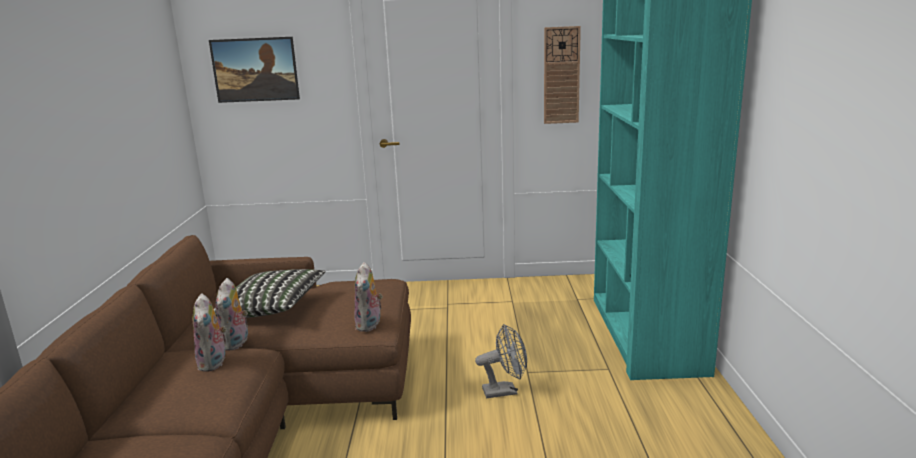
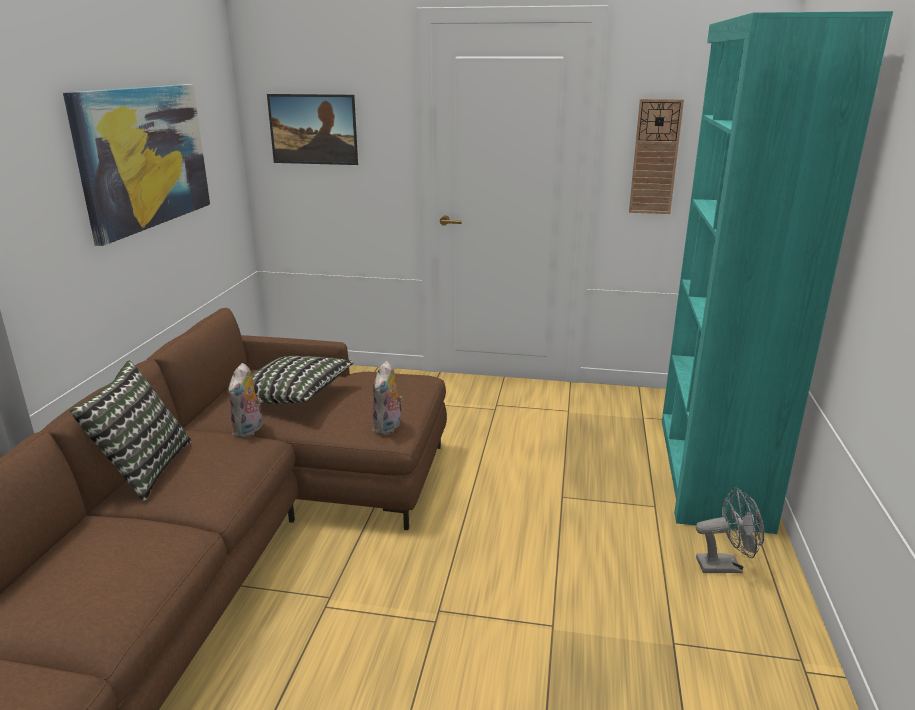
camera: 10 degrees right, 5 degrees up
plush toy [192,293,227,372] -> none
grey fan [475,324,527,398] -> grey fan moved to [696,487,764,573]
none -> picture [63,84,210,246]
none -> pillow [70,361,191,501]

